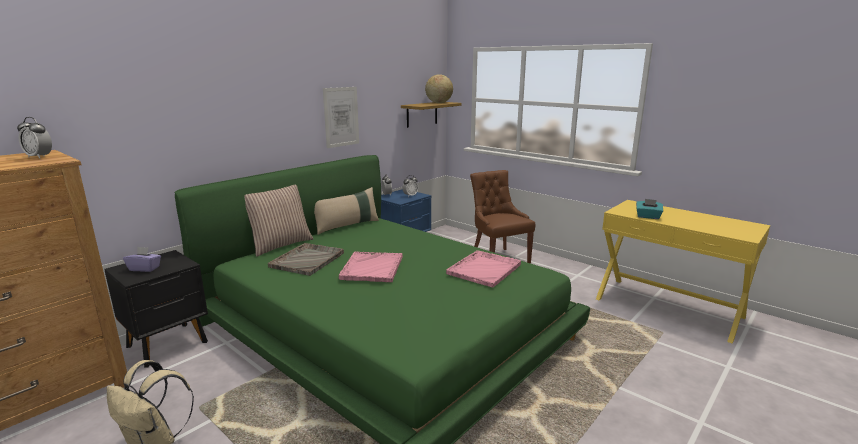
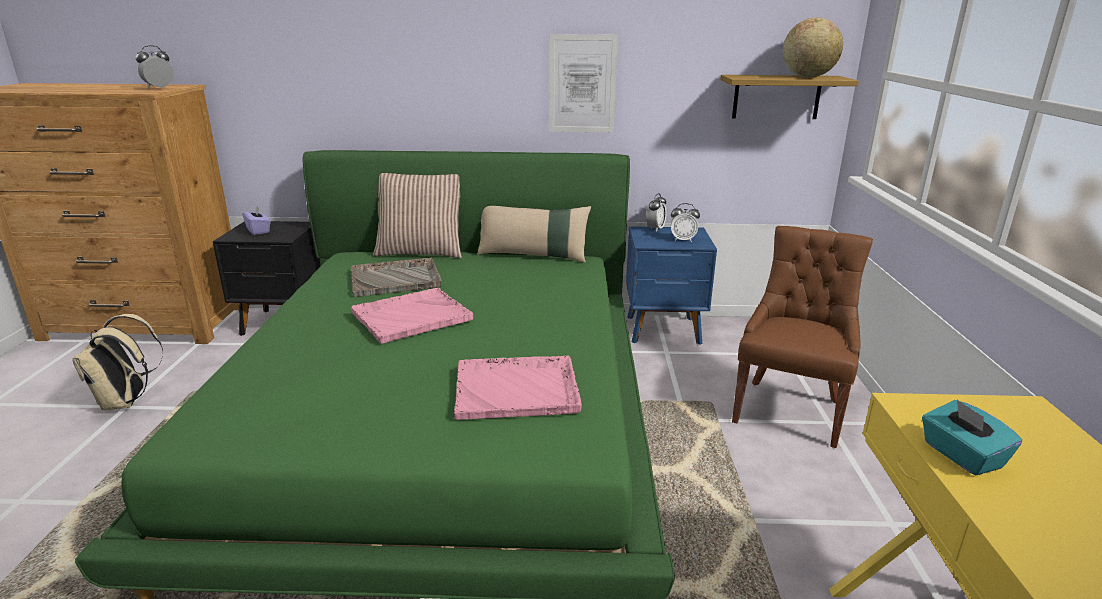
camera: 50 degrees right, 5 degrees up
alarm clock [17,117,52,158] -> alarm clock turned 60 degrees clockwise [136,45,174,88]

